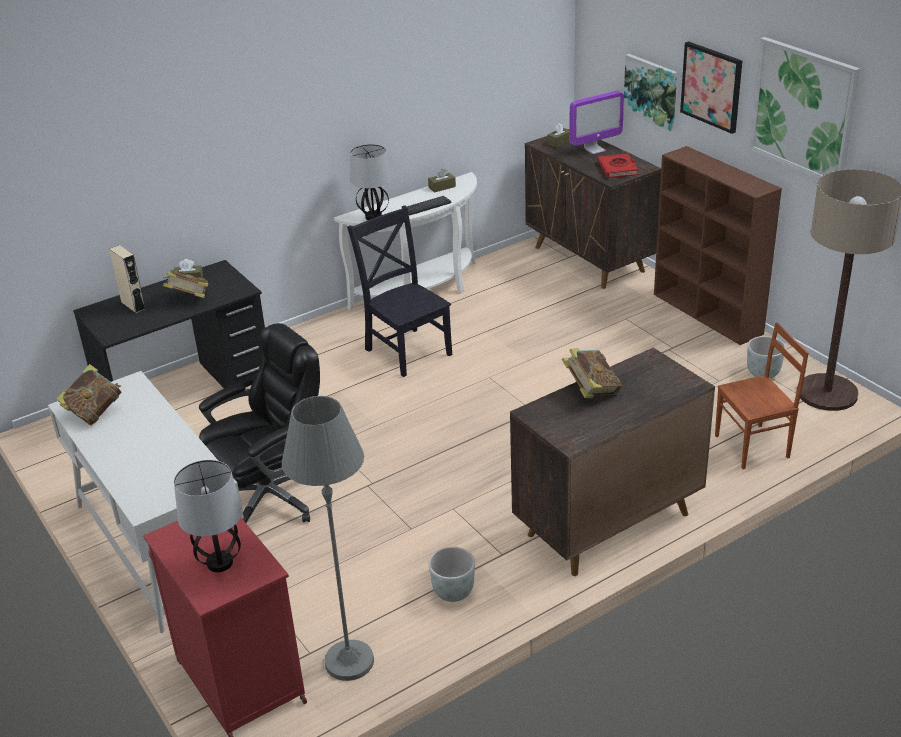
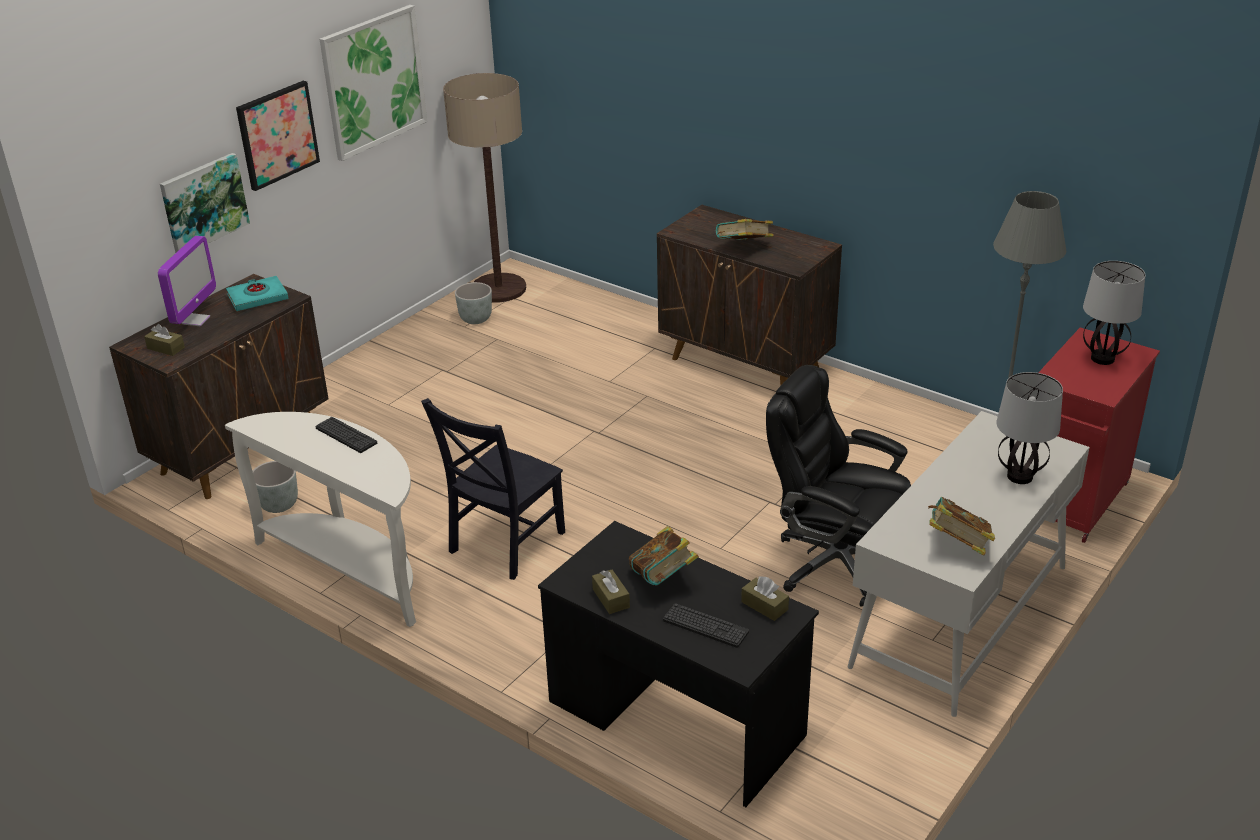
camera: 110 degrees left, 0 degrees up
beige speaker [109,245,145,313] -> keyboard [663,603,749,648]
table lamp [350,144,391,220] -> table lamp moved to [997,372,1063,484]
brown tissue box [428,168,456,192] -> brown tissue box moved to [741,576,789,621]
grey planter [429,547,475,602] -> grey planter moved to [253,461,298,513]
monitor [569,91,624,154] -> monitor turned 60 degrees clockwise [158,236,216,326]
red book [598,153,639,178] -> turquoise book [226,276,289,311]
brown bookcase [654,146,782,345] -> none
brown chair [715,322,809,469] -> none

